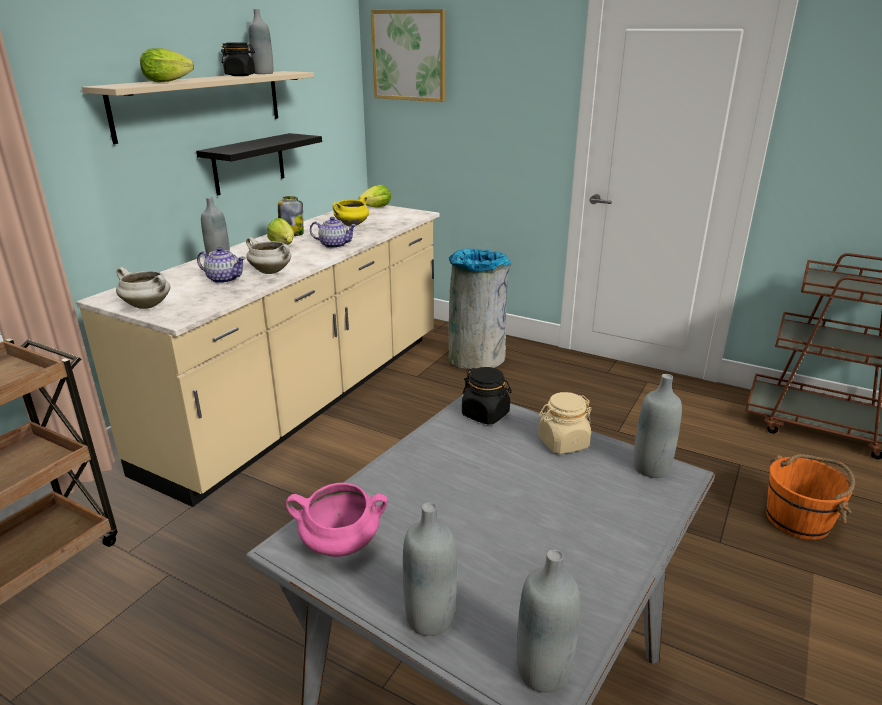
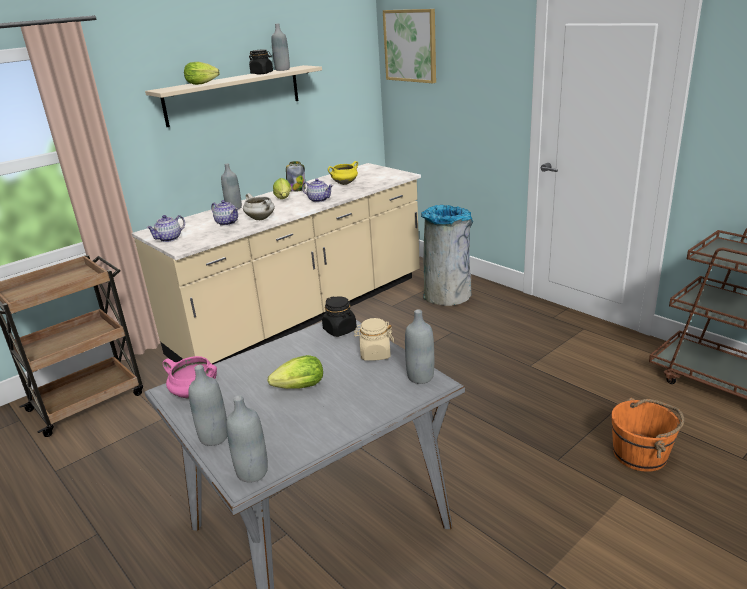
camera: 20 degrees right, 0 degrees up
white cooking pot [116,267,170,309] -> teapot [146,215,185,242]
black shelf [196,133,322,196] -> none
lettuce [358,185,391,207] -> lettuce moved to [268,355,323,389]

